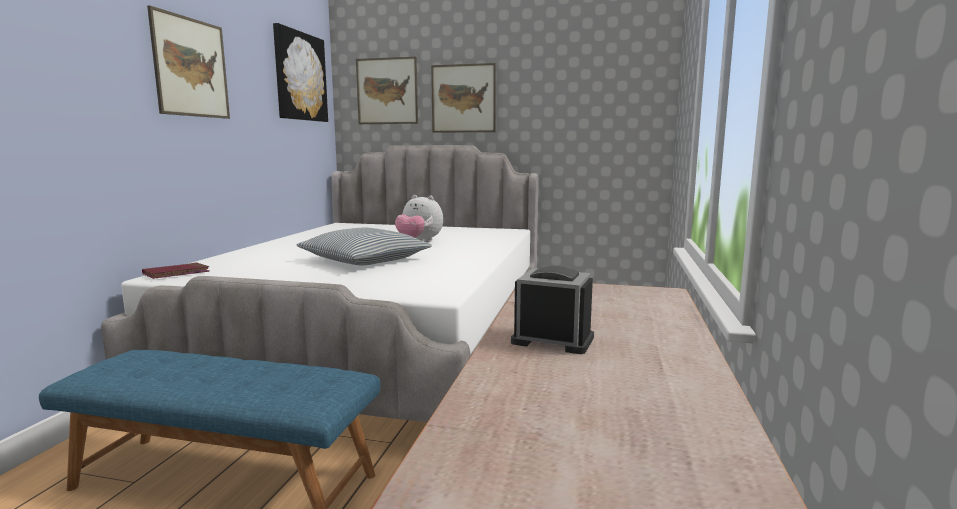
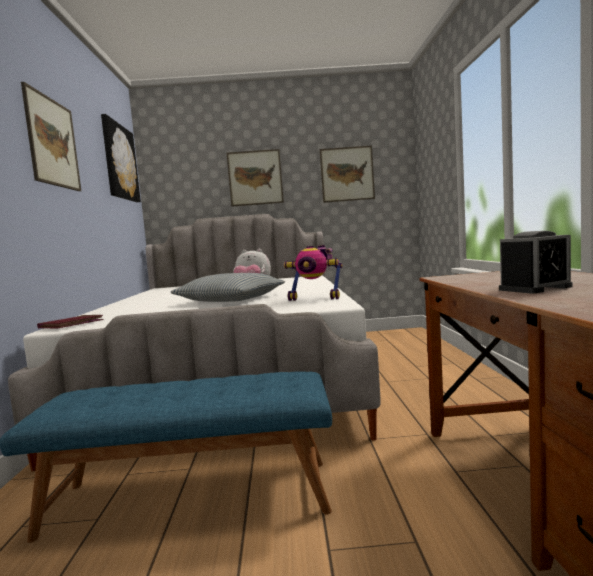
camera: 15 degrees left, 5 degrees down
picture [356,57,418,124] -> picture moved to [320,146,375,203]
alarm clock [511,266,594,354] -> alarm clock turned 150 degrees clockwise [499,231,573,293]
none -> toy robot [284,245,343,301]

